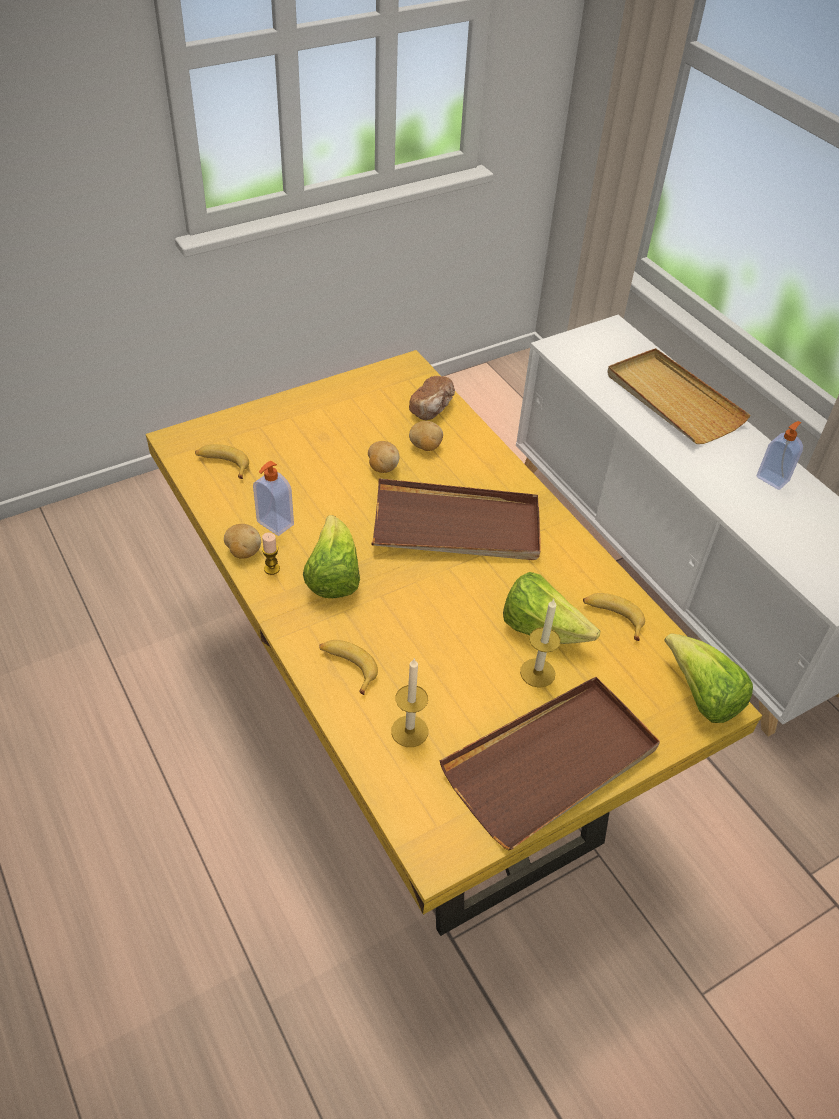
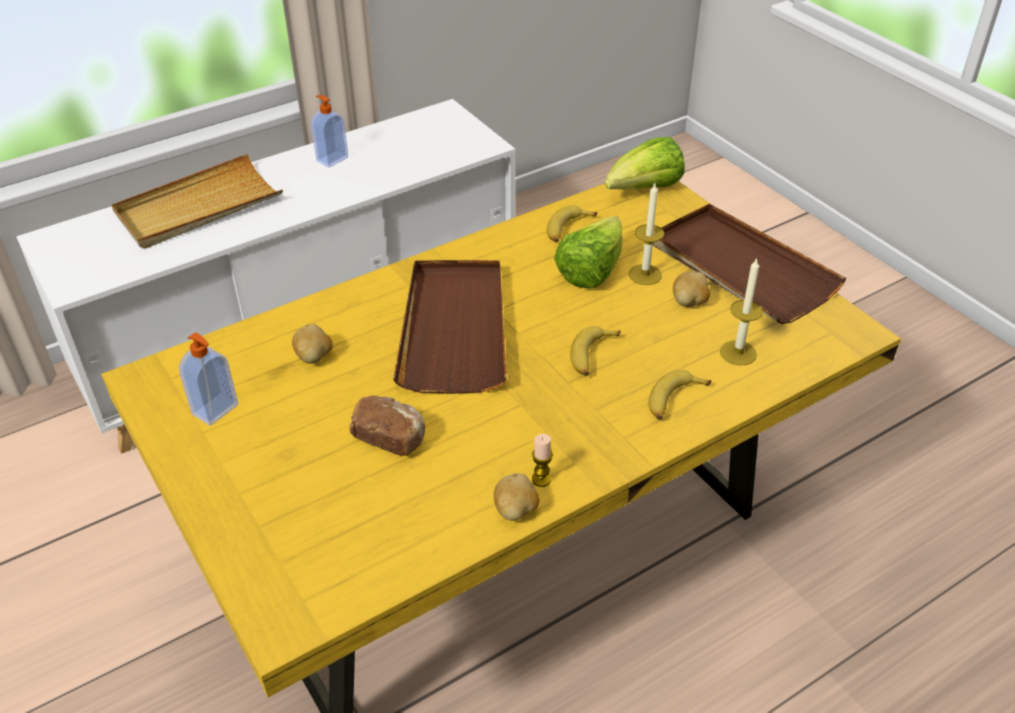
camera: 90 degrees left, 5 degrees down
banana [195,444,249,479] -> banana moved to [570,326,621,376]
soap dispenser [253,461,294,536] -> soap dispenser moved to [179,332,238,426]
lettuce [303,515,360,598] -> none
potato [368,441,399,473] -> potato moved to [673,272,710,307]
bread [409,376,455,420] -> bread moved to [349,396,425,456]

